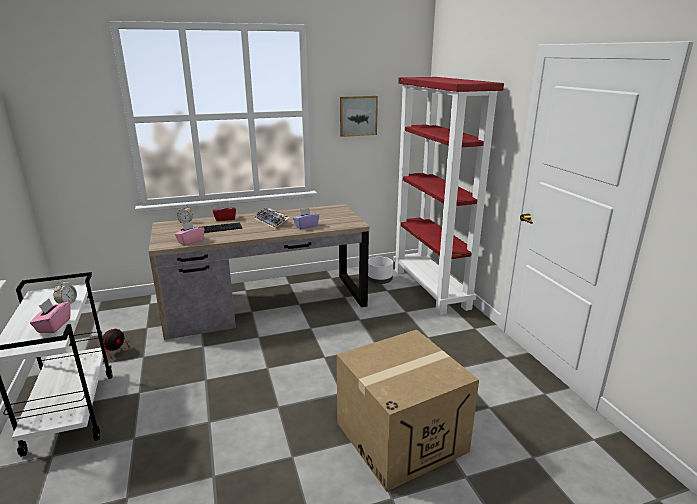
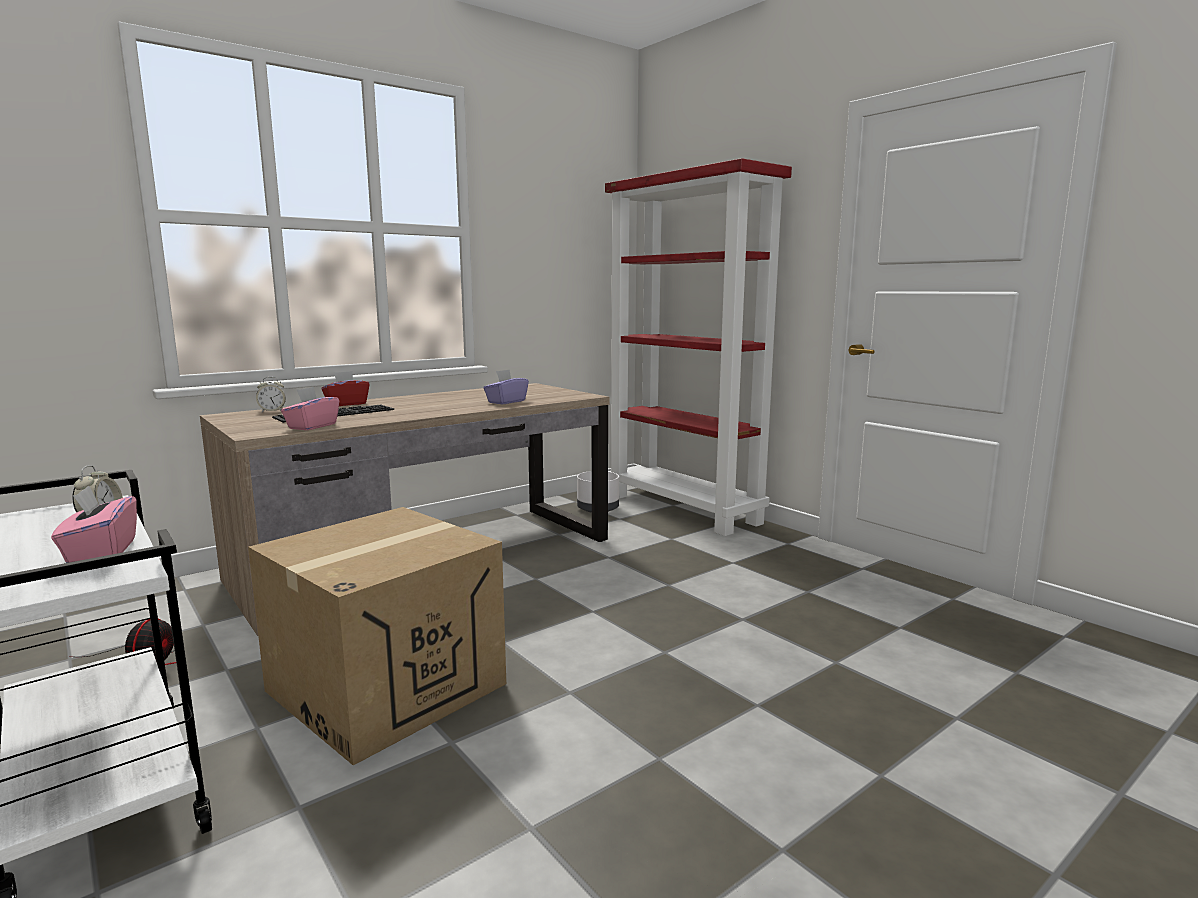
camera: 20 degrees left, 10 degrees down
keyboard [254,208,290,229] -> none
cardboard box [337,330,479,492] -> cardboard box moved to [248,507,506,765]
picture [340,96,378,137] -> none

